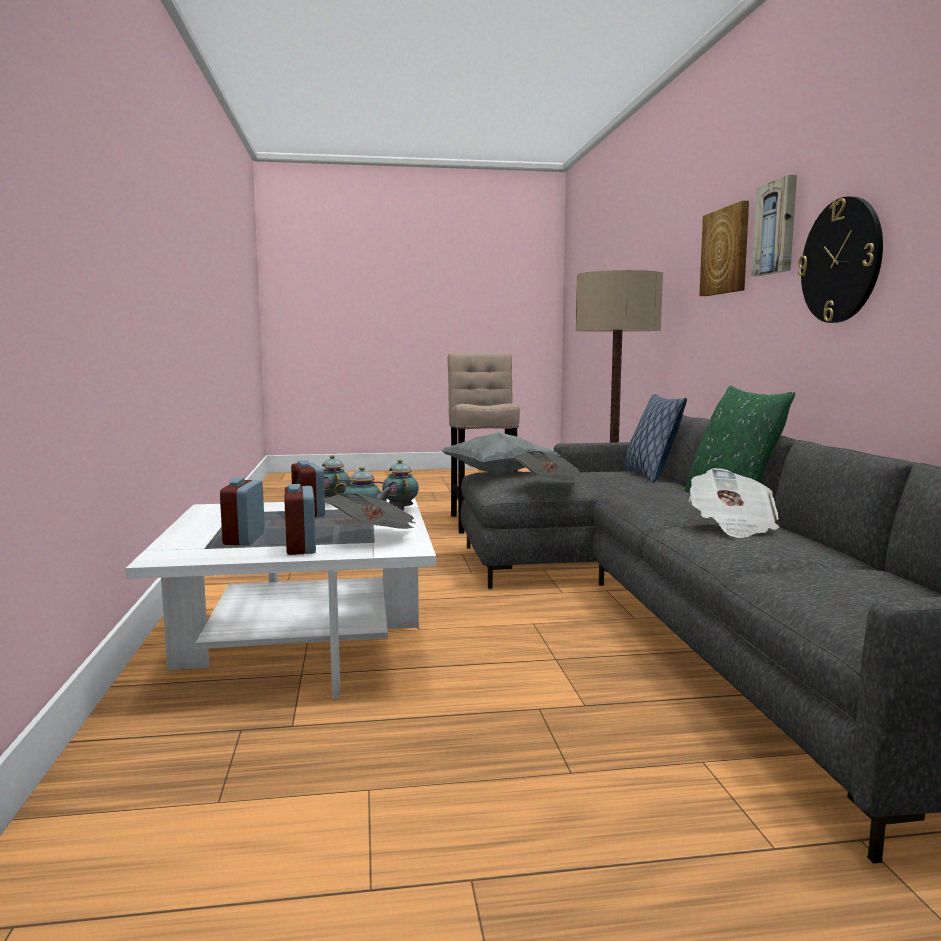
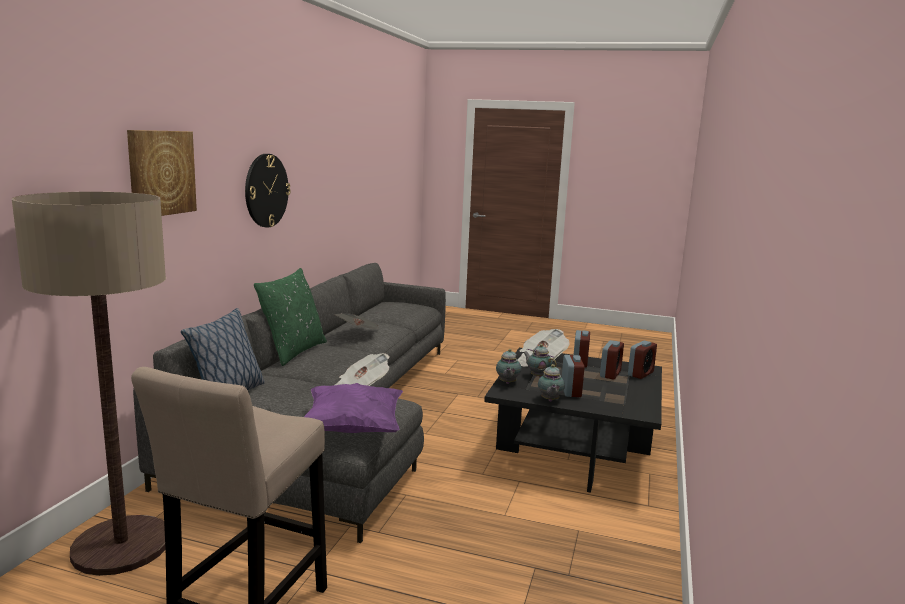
camera: 155 degrees left, 5 degrees up
white coffee table [125,498,436,699] -> black coffee table [484,348,662,493]
grey pillow [441,433,561,475] -> purple pillow [304,383,403,433]
picture [751,175,797,276] -> none
none -> alarm clock [628,341,657,379]

